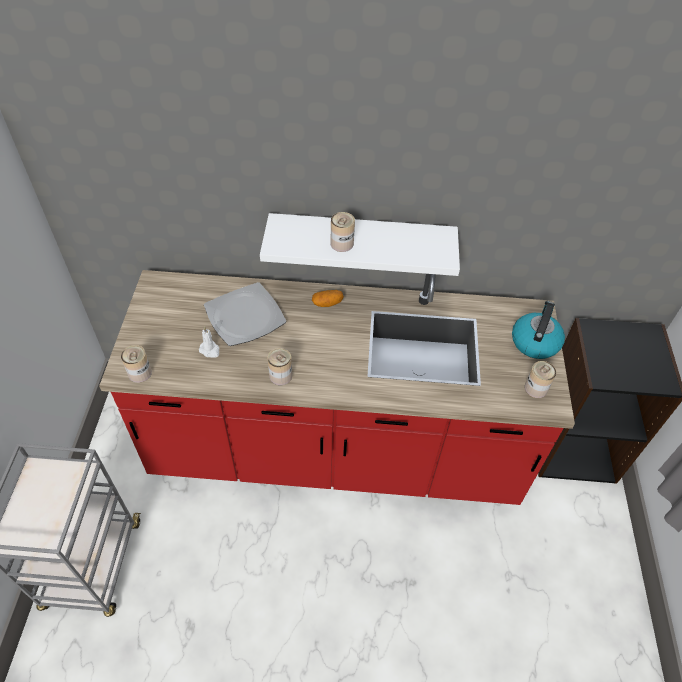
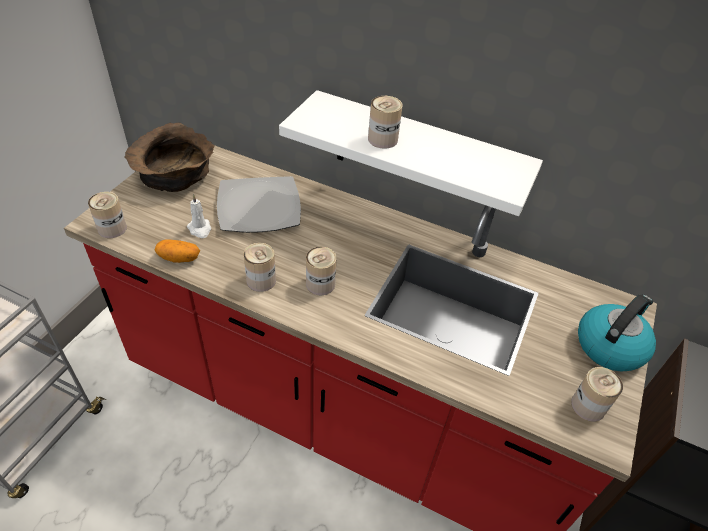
camera: 20 degrees right, 5 degrees down
potato [312,290,344,307] -> potato moved to [155,239,200,263]
none -> brown bowl [124,123,215,192]
none -> can [306,247,337,295]

